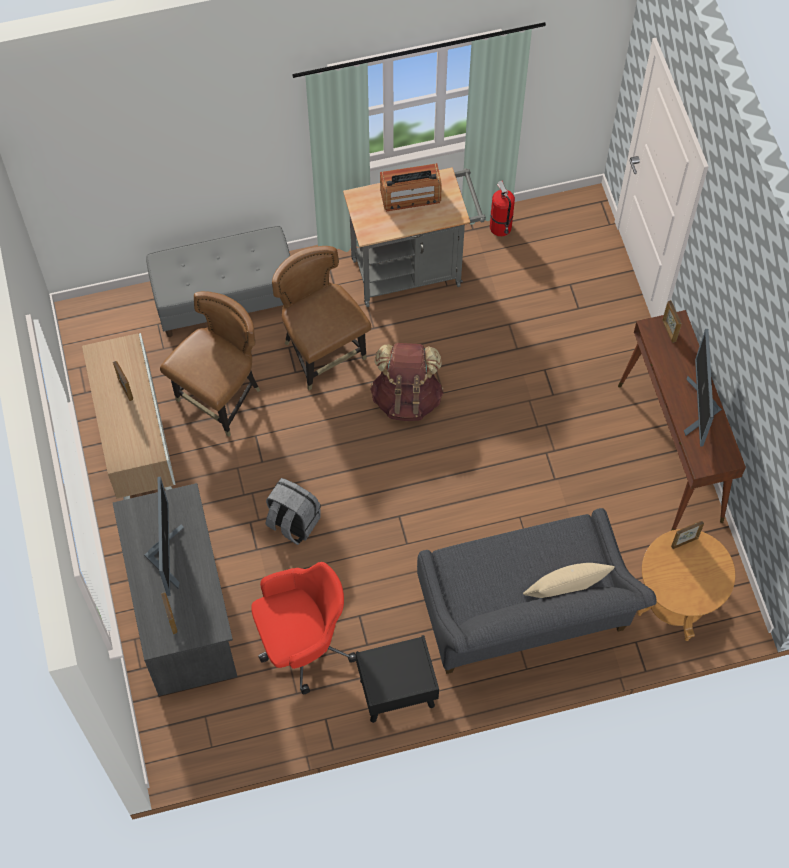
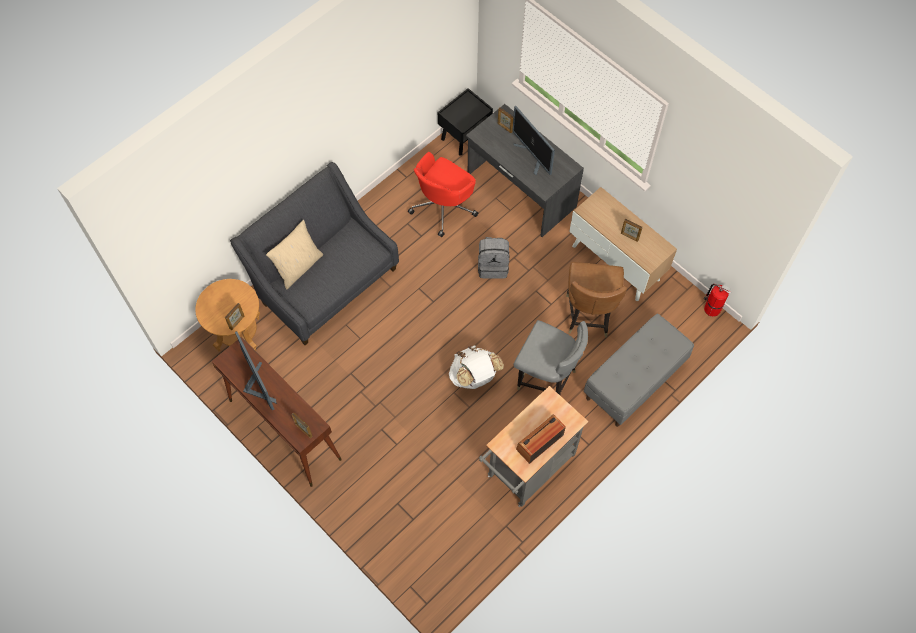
camera: 150 degrees right, 0 degrees up
brown chair [272,246,371,390] -> grey chair [514,320,588,395]
black nightstand [356,635,439,723] -> black nightstand moved to [438,88,493,156]
brown backpack [370,343,443,421] -> white backpack [449,345,504,389]
fire extinguisher [490,181,515,236] -> fire extinguisher moved to [704,284,731,317]

